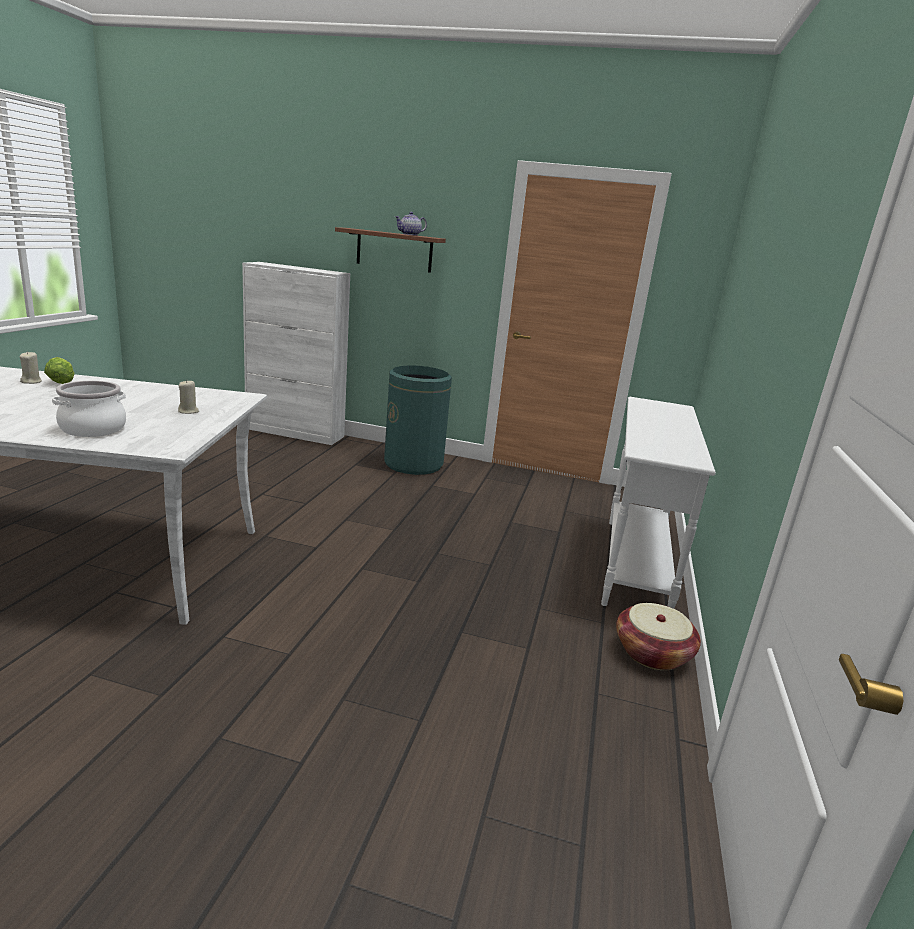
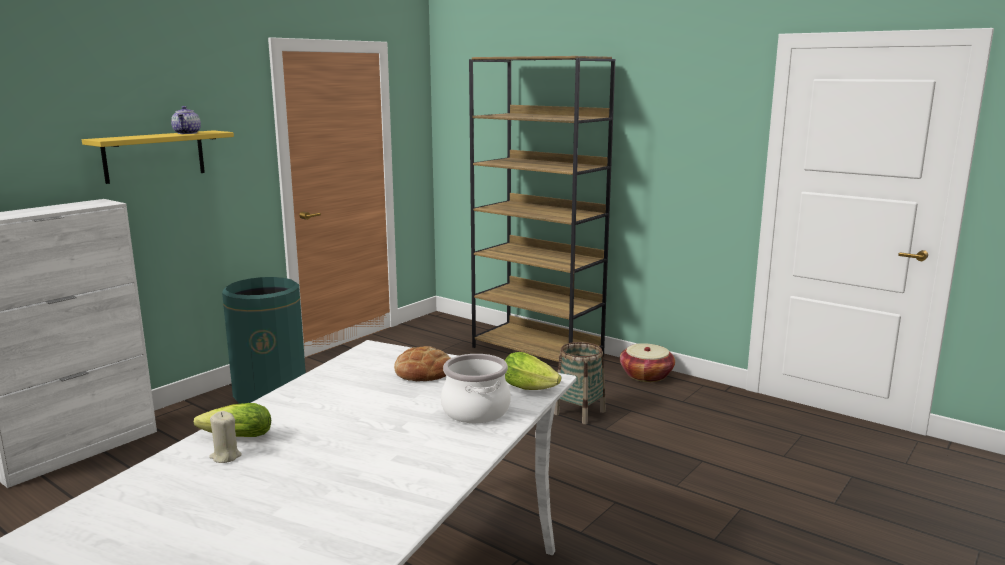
camera: 65 degrees left, 5 degrees down
beige candle [178,380,199,414] -> bread [394,346,451,381]
brown shelf [335,227,446,273] -> yellow shelf [82,130,234,184]
white console table [601,397,716,609] -> brown bookcase [469,56,615,362]
none -> lettuce [505,352,561,390]
none -> basket [554,342,605,424]

